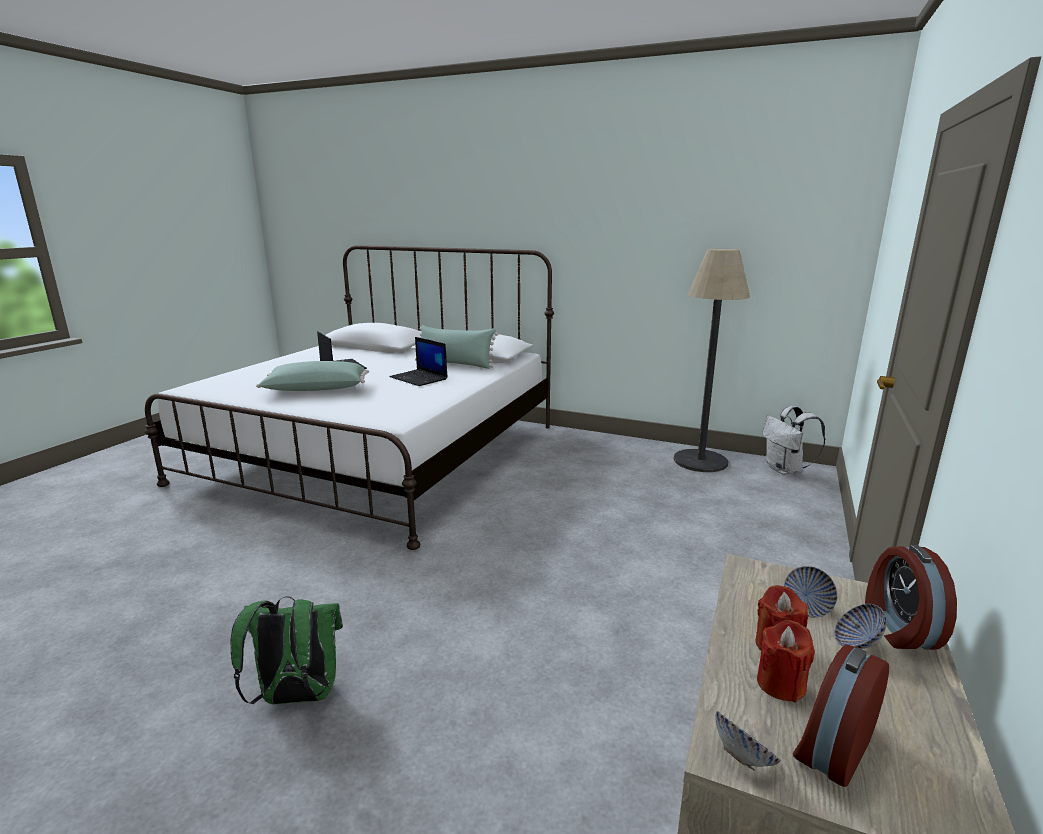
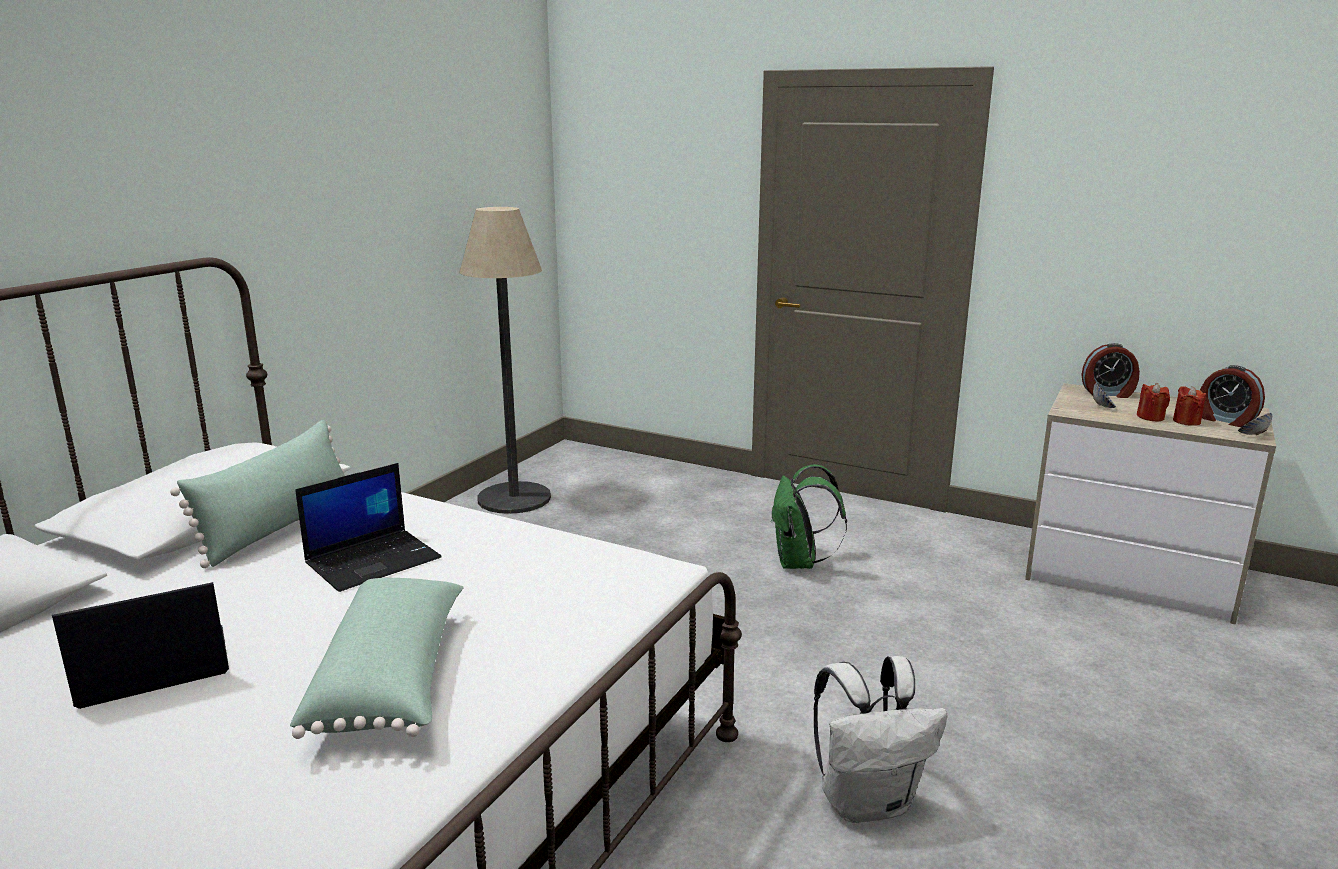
camera: 85 degrees left, 0 degrees up
green backpack [230,596,343,704] -> green backpack moved to [771,464,847,569]
white backpack [763,406,826,475] -> white backpack moved to [813,656,948,823]
bowl [834,604,887,649] -> none

